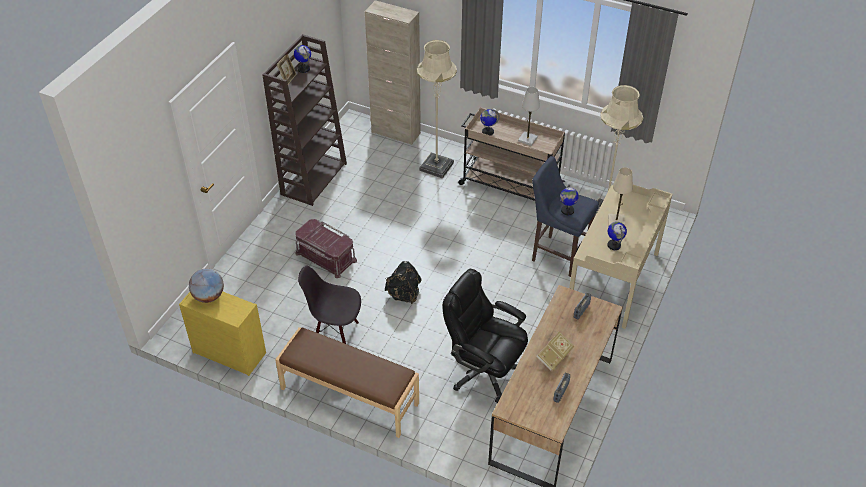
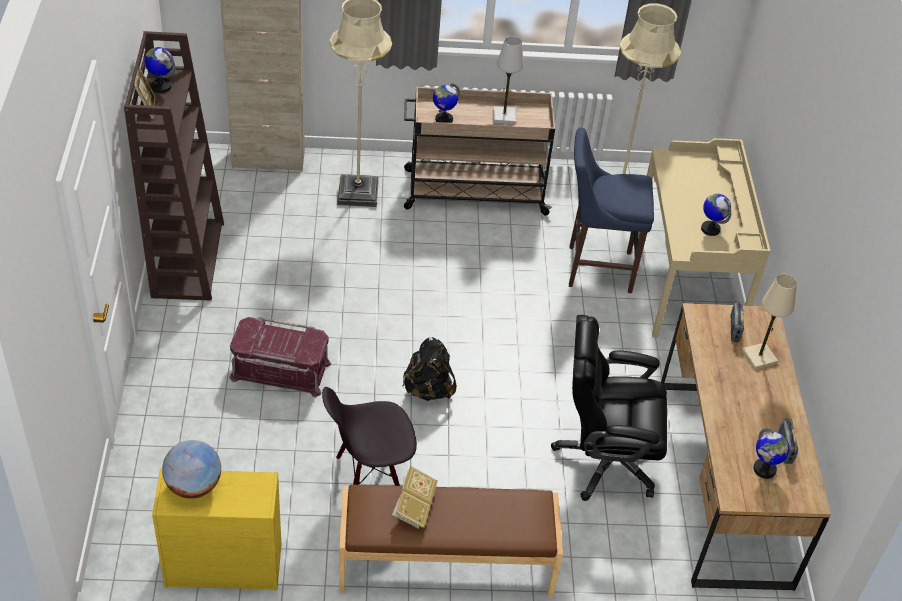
camera: 30 degrees left, 0 degrees up
book [536,331,574,371] -> book moved to [392,466,437,529]
globe [560,185,579,215] -> globe moved to [753,428,790,479]
beige table lamp [608,167,633,227] -> beige table lamp moved to [742,274,797,370]

